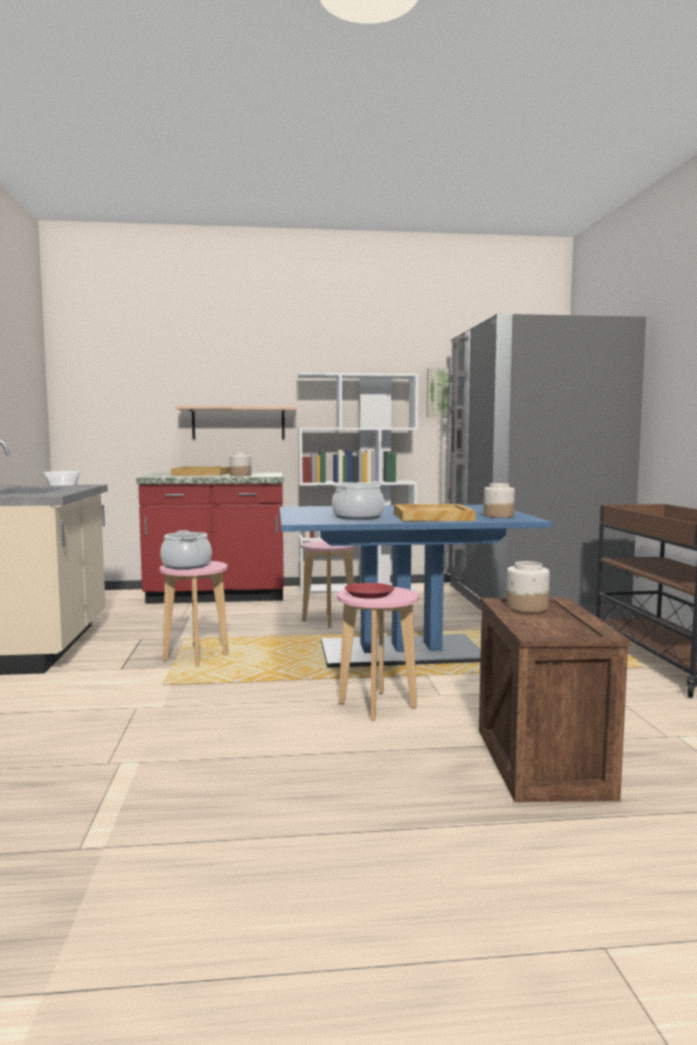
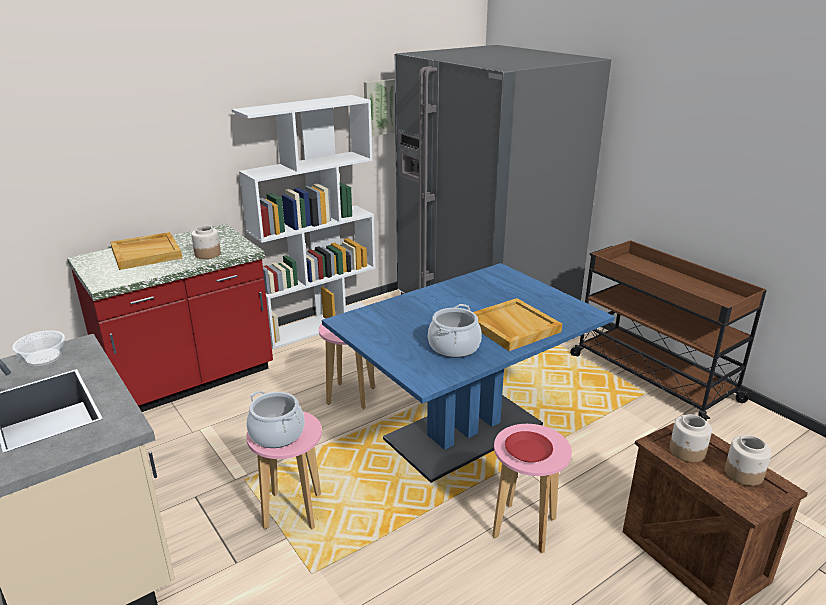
camera: 30 degrees left, 20 degrees up
shelf [176,406,297,439] -> none
jar [484,483,515,518] -> jar moved to [725,435,772,486]

